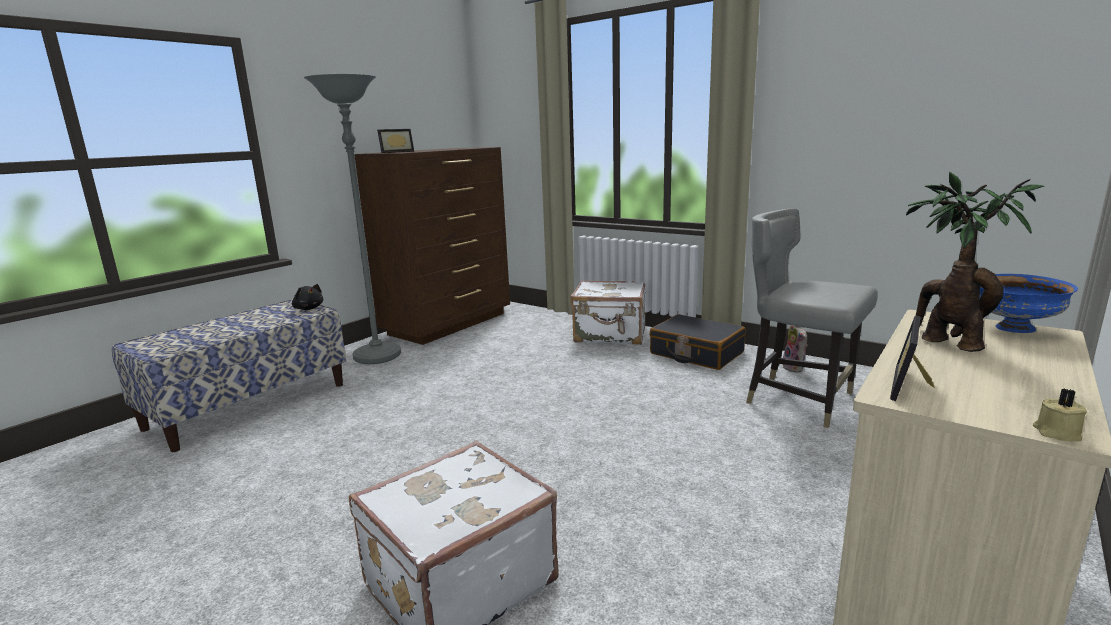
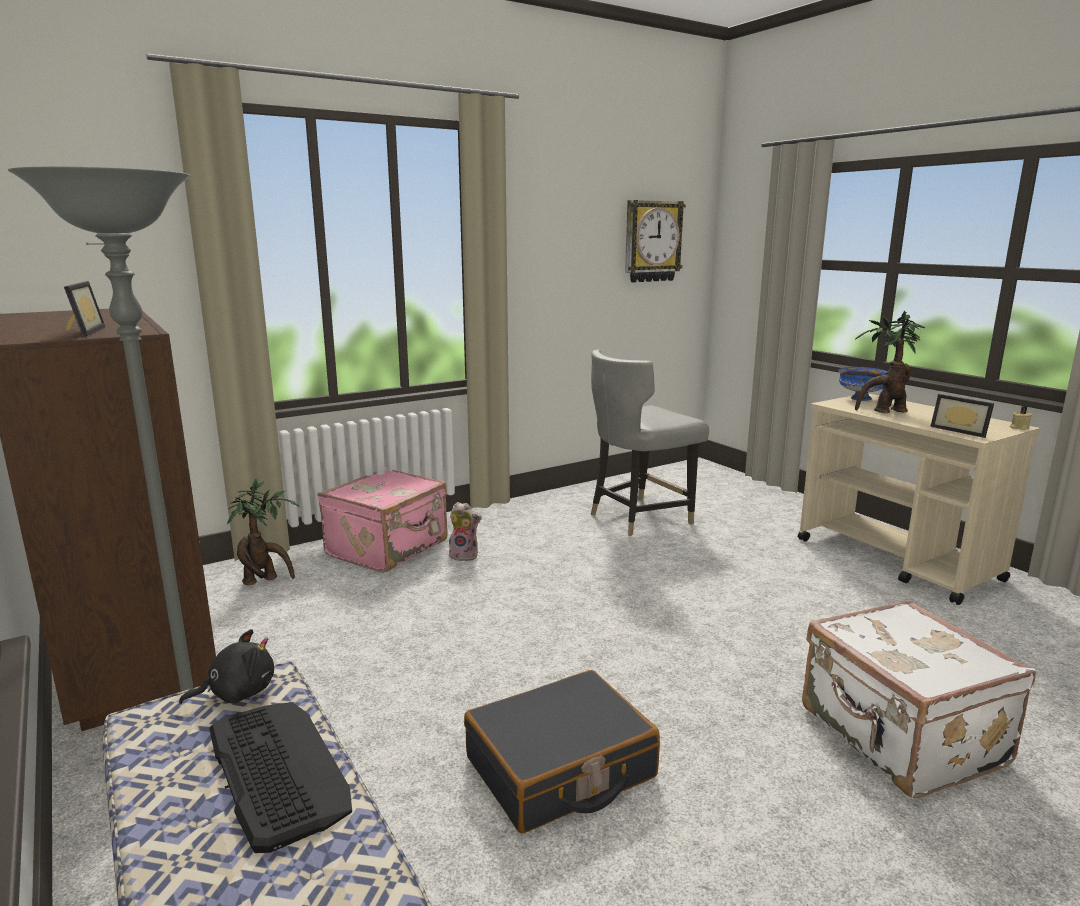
camera: 70 degrees left, 0 degrees up
white suitcase [570,280,646,345] -> pink suitcase [318,468,448,573]
black suitcase [649,314,745,370] -> black suitcase moved to [464,670,660,833]
plush toy [783,325,808,373] -> plush toy moved to [449,502,482,561]
none -> keyboard [209,702,352,853]
none -> potted plant [227,478,299,585]
none -> wall clock [625,200,686,282]

